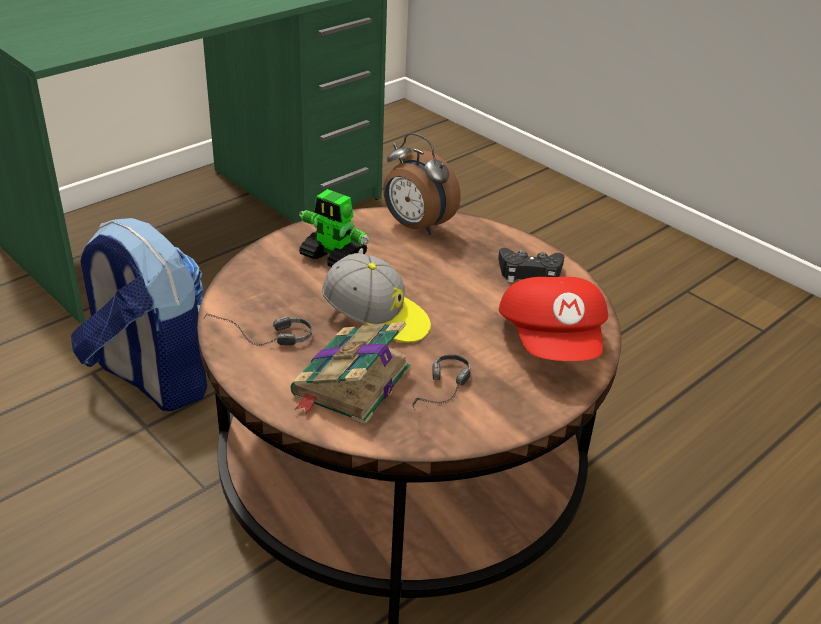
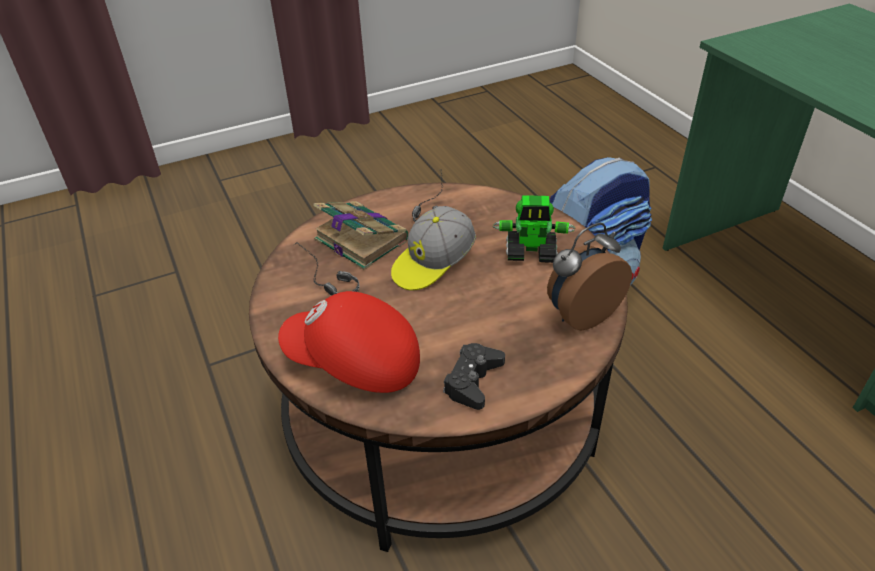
camera: 110 degrees right, 5 degrees up
toy robot [299,189,370,267] -> toy robot turned 135 degrees counterclockwise [493,195,575,263]

